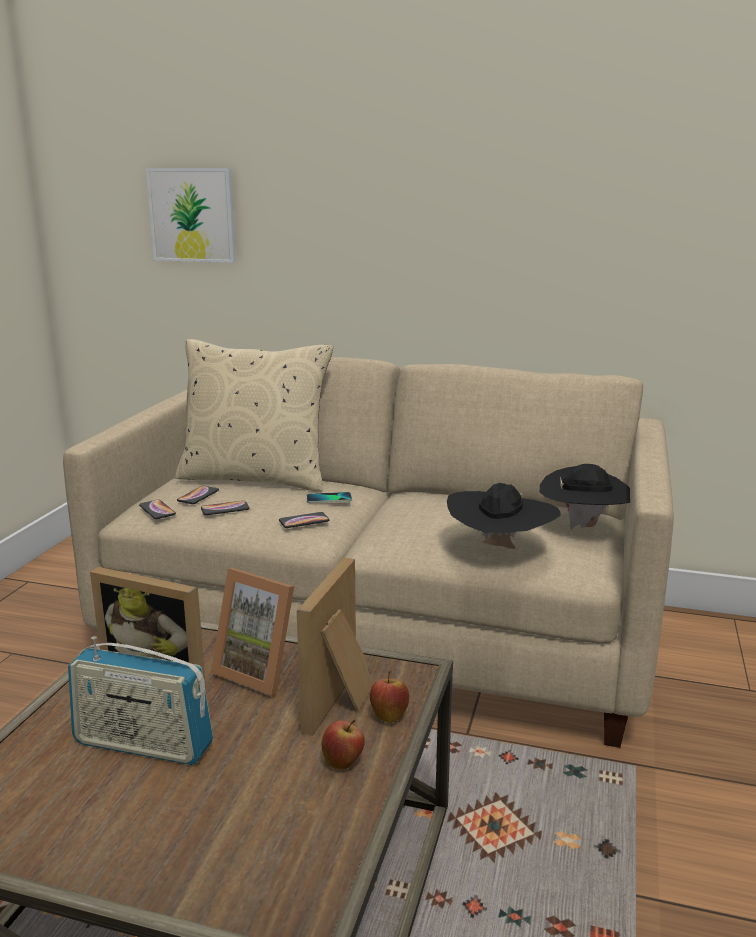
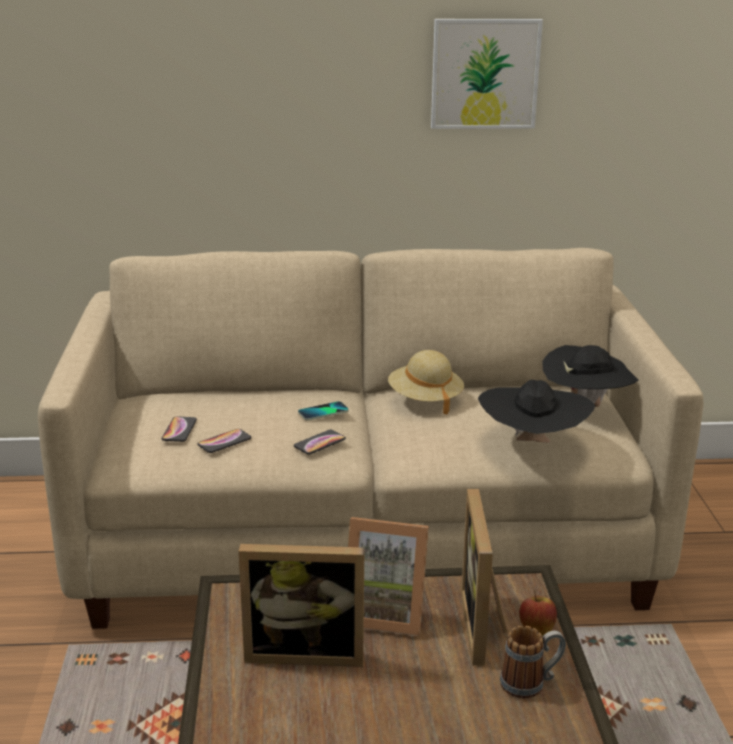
camera: 20 degrees left, 5 degrees up
radio [68,636,213,765] -> none
phone [139,500,176,519] -> none
picture [146,168,236,263] -> picture moved to [431,19,543,129]
beige pillow [175,339,333,491] -> none
apple [322,720,365,770] -> mug [500,626,566,699]
none -> beige hat [388,350,464,414]

